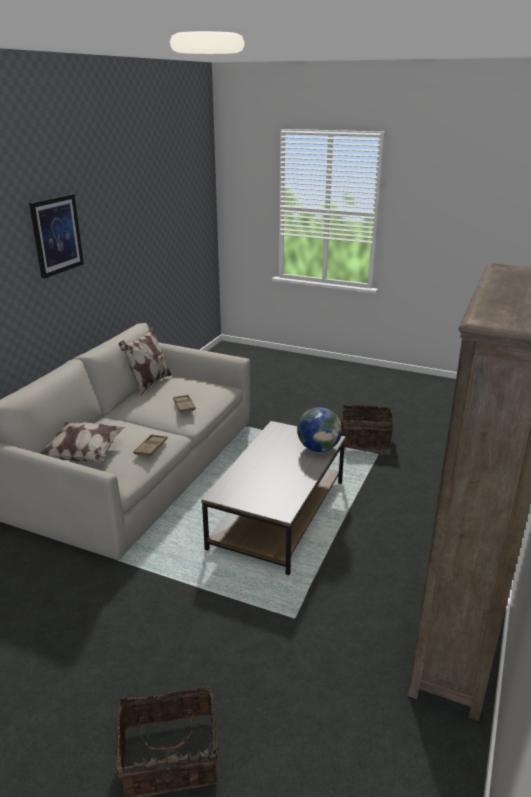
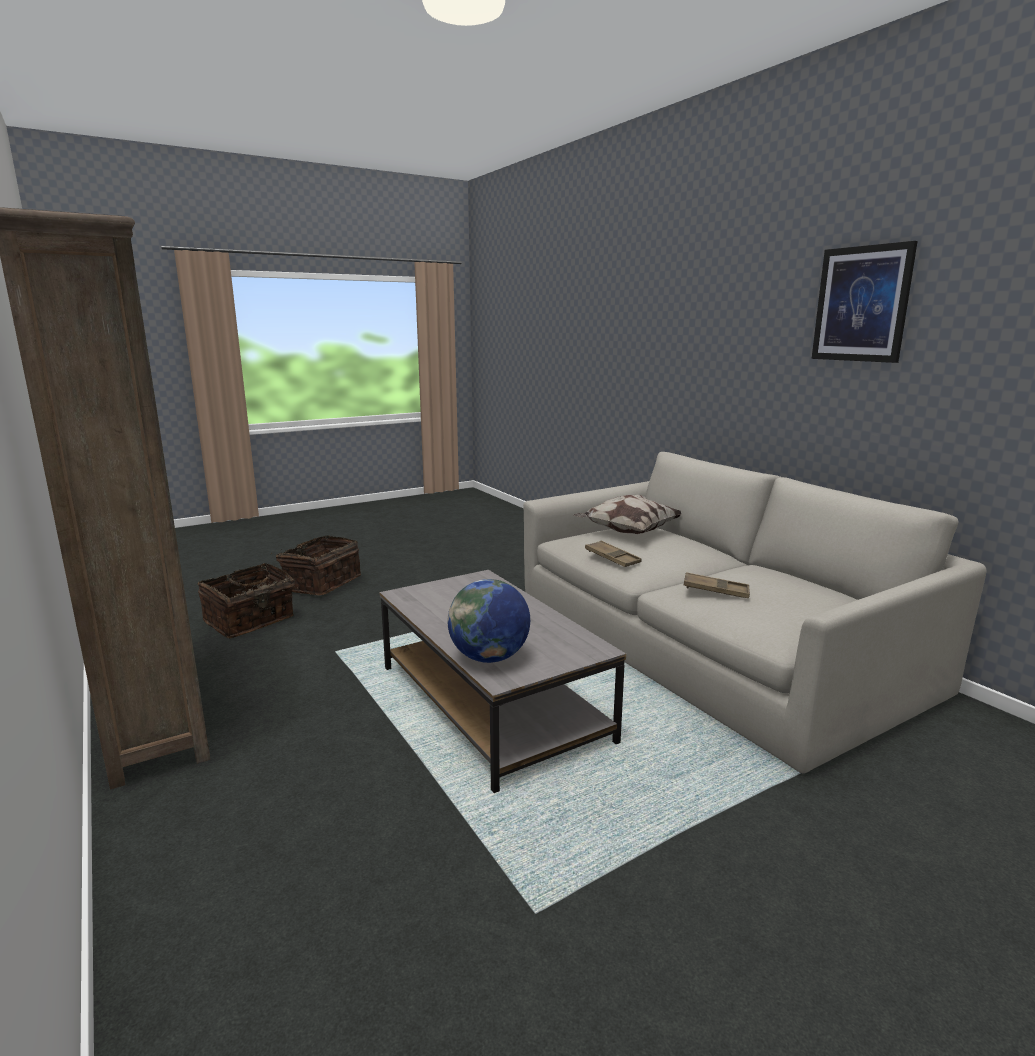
camera: 125 degrees right, 10 degrees down
pillow [119,327,171,396] -> none
basket [341,402,393,449] -> basket moved to [198,563,298,638]

